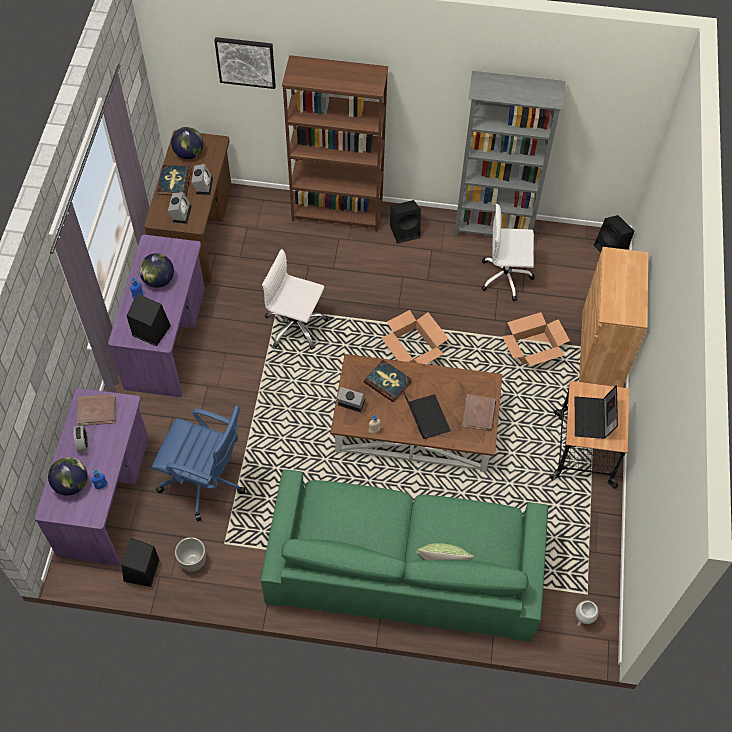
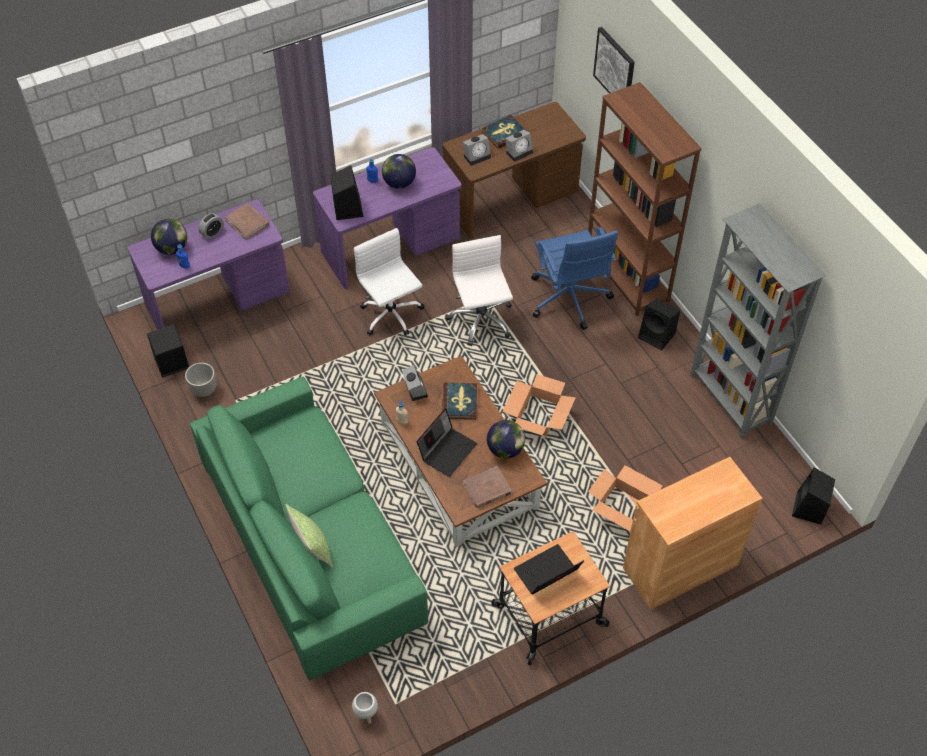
camera: 55 degrees right, 5 degrees down
blue office chair [152,405,245,521] -> blue office chair moved to [531,227,618,330]
globe [171,127,203,159] -> globe moved to [487,420,525,459]
white office chair [481,204,535,301] -> white office chair moved to [354,228,425,336]

